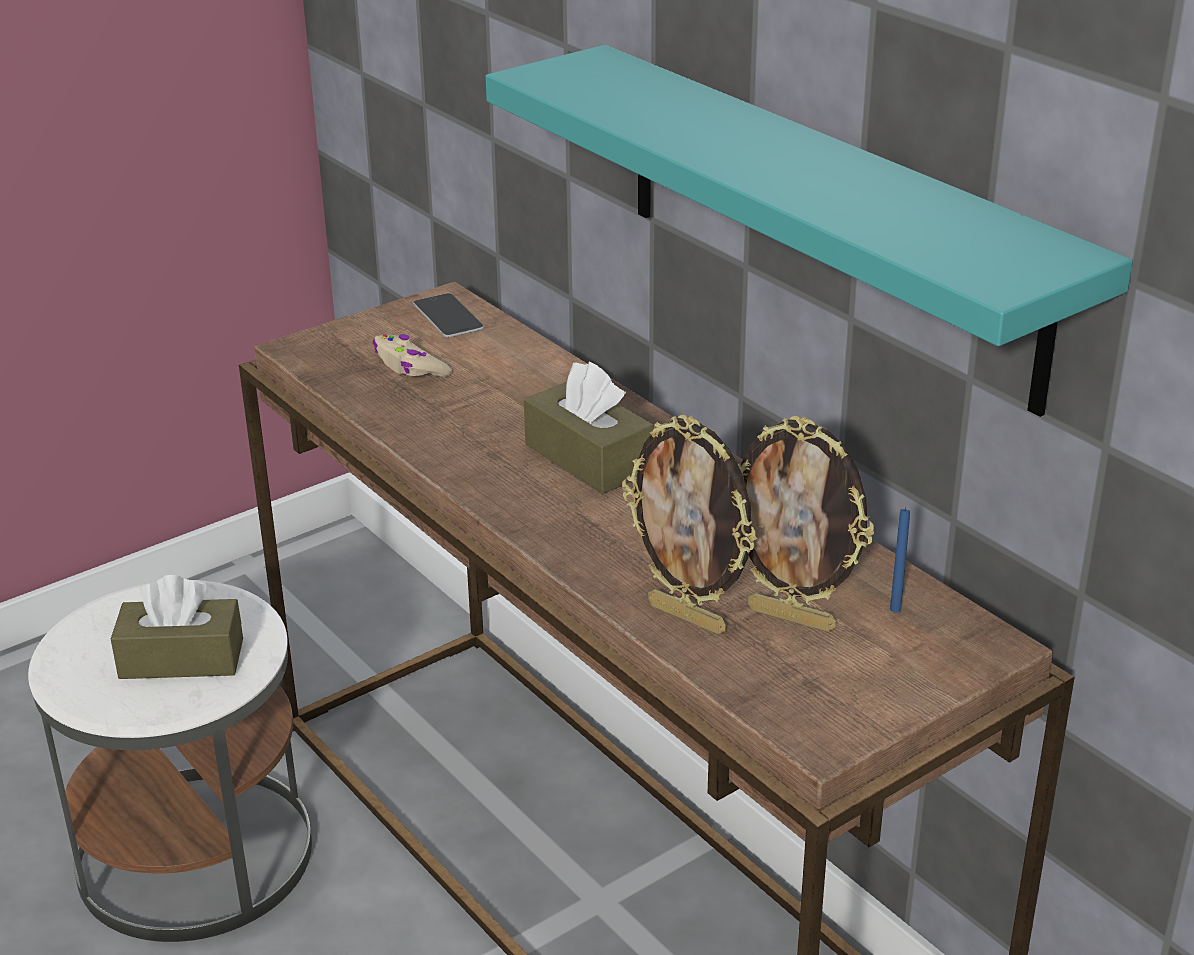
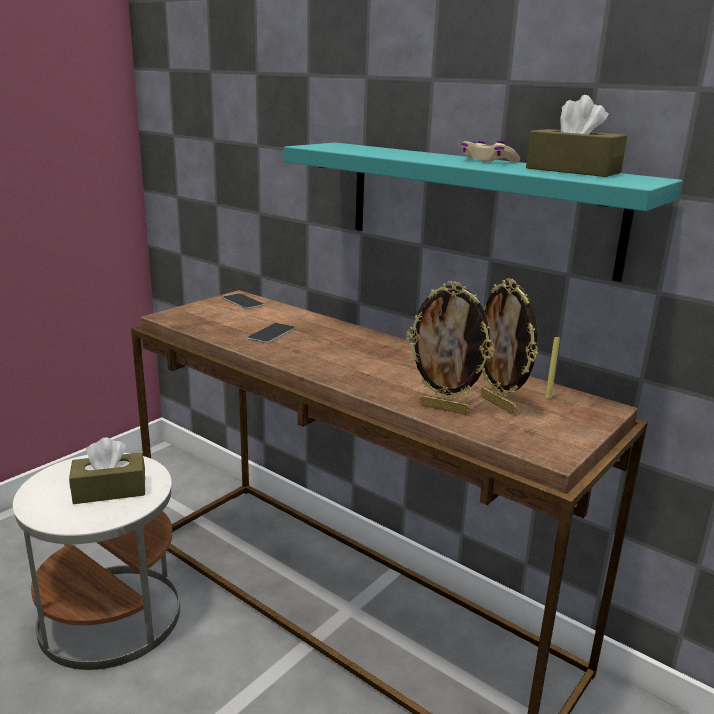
camera: 15 degrees left, 10 degrees down
beige game controller [373,334,452,377] -> beige game controller moved to [461,141,520,163]
brown tissue box [524,362,654,494] -> brown tissue box moved to [526,95,627,177]
picture frame [738,416,875,632] -> picture frame turned 45 degrees clockwise [481,278,538,414]
blue candle [890,507,910,613] -> yellow candle [545,335,560,399]
none -> phone [247,323,295,343]

